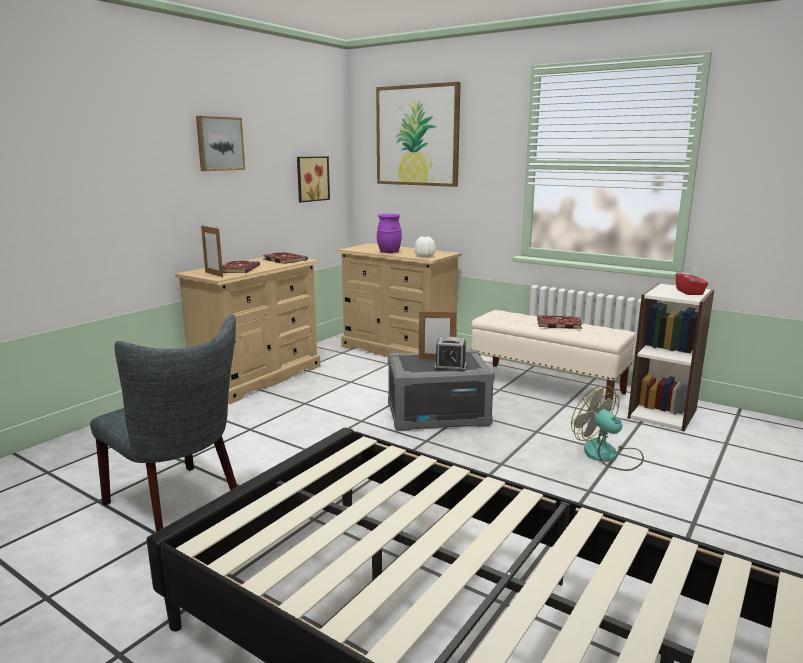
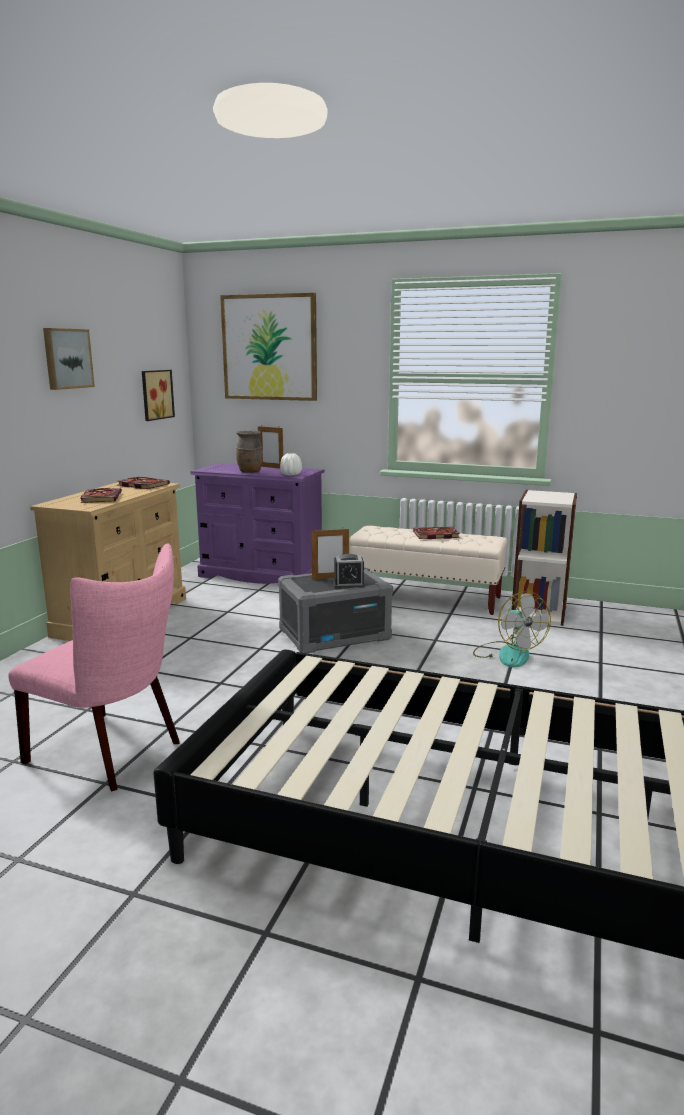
camera: 15 degrees left, 0 degrees up
grey chair [90,315,237,532] -> pink chair [8,543,180,791]
picture frame [201,225,223,277] -> picture frame moved to [258,426,283,469]
beige dresser [337,243,461,357] -> purple dresser [190,463,325,584]
purple vase [377,214,402,253] -> brown vase [236,431,263,473]
fan [571,386,644,471] -> fan turned 150 degrees counterclockwise [473,591,551,667]
red tissue box [676,267,708,295] -> none

